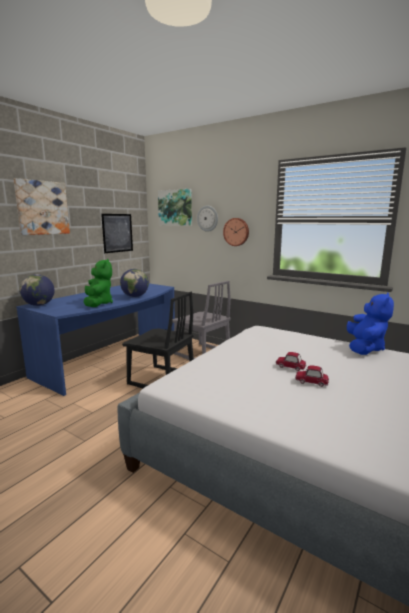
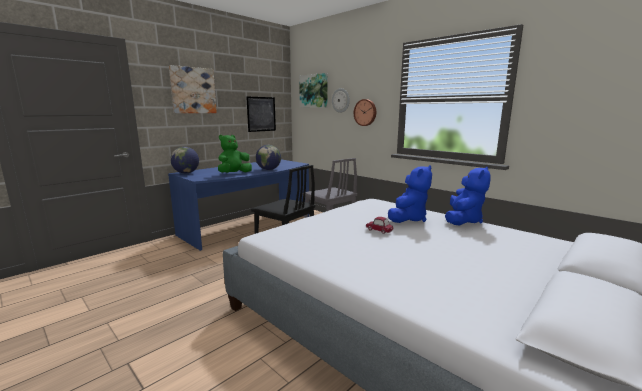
camera: 10 degrees right, 0 degrees up
green plush toy [84,259,113,307] -> green plush toy turned 135 degrees counterclockwise [218,135,252,173]
toy car [295,366,329,387] -> none
none -> blue plush toy [388,165,432,223]

